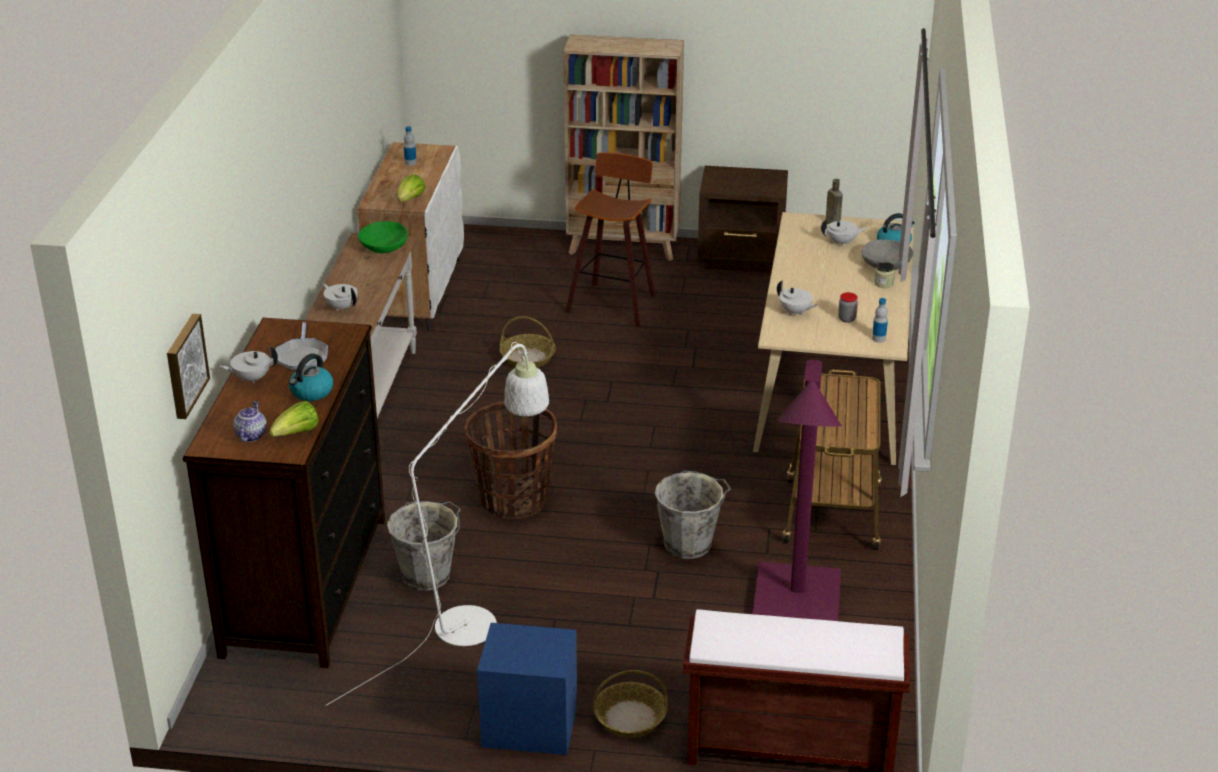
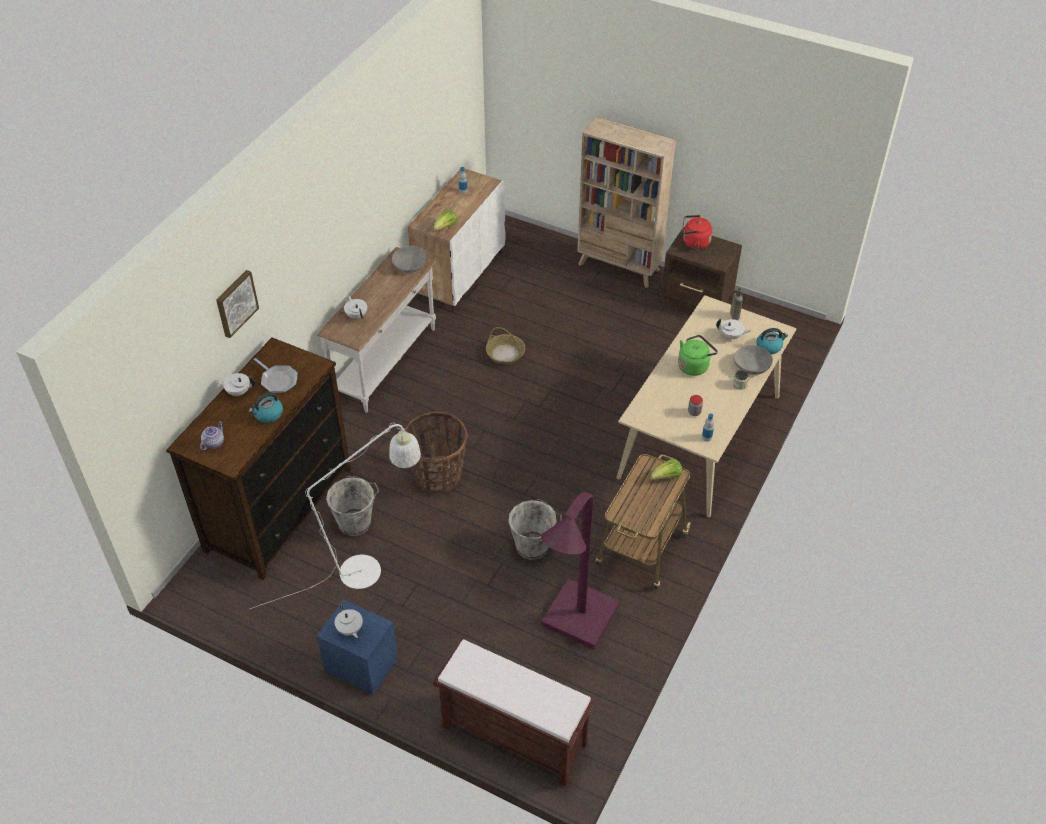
camera: 20 degrees right, 15 degrees up
picture [167,314,210,419] -> picture moved to [216,270,259,338]
lettuce [269,401,318,437] -> lettuce moved to [650,459,682,480]
frying pan [276,322,328,371] -> frying pan turned 60 degrees counterclockwise [254,358,298,393]
green bowl [358,221,408,253] -> grey bowl [392,246,427,273]
stool [566,152,656,327] -> none
basket [593,670,668,738] -> none
white teapot [777,280,818,315] -> white teapot moved to [335,604,363,638]
none -> green kettle [678,335,718,376]
none -> red kettle [683,215,712,249]

